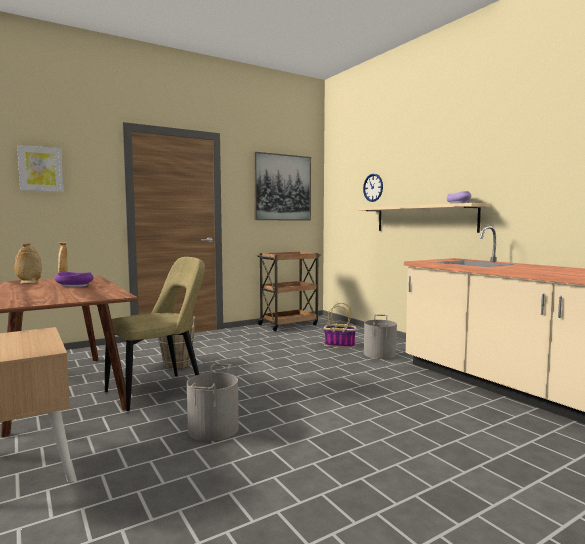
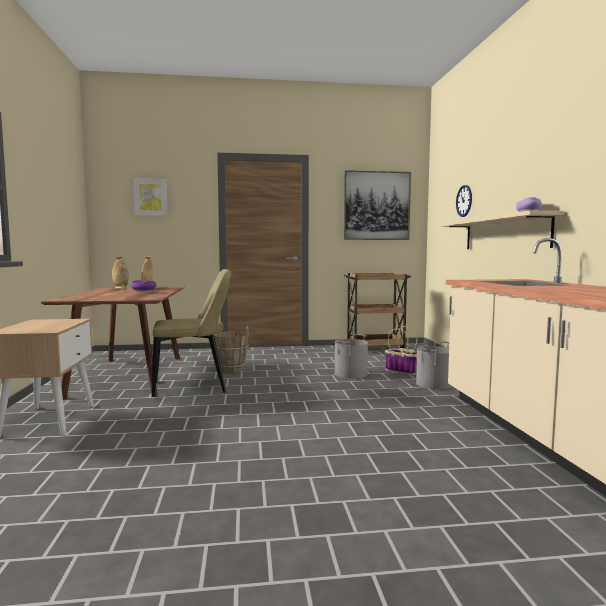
camera: 25 degrees right, 0 degrees up
grey bucket [187,364,239,441] -> grey bucket moved to [335,334,368,379]

